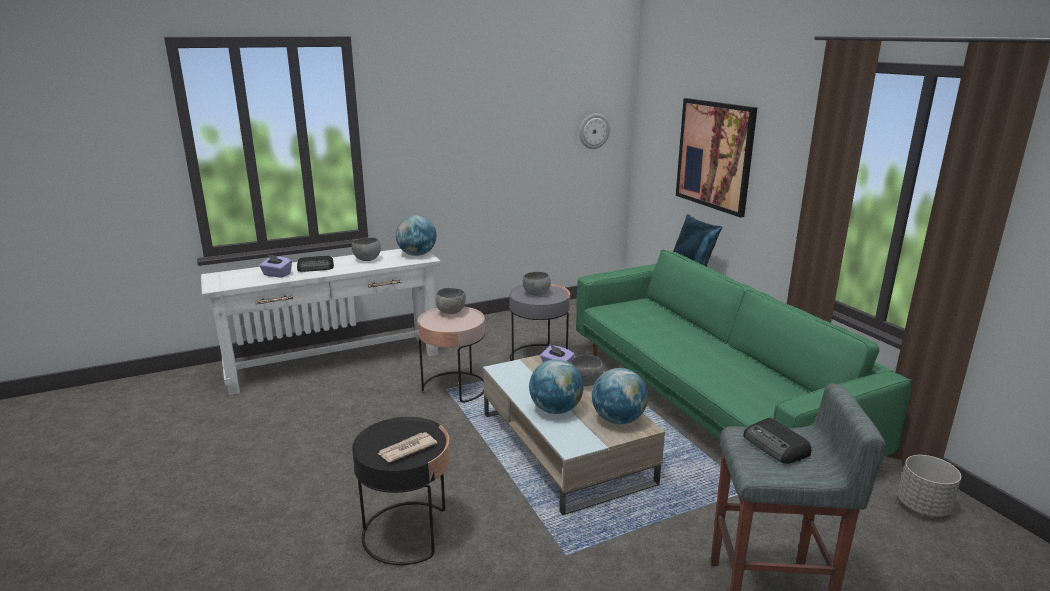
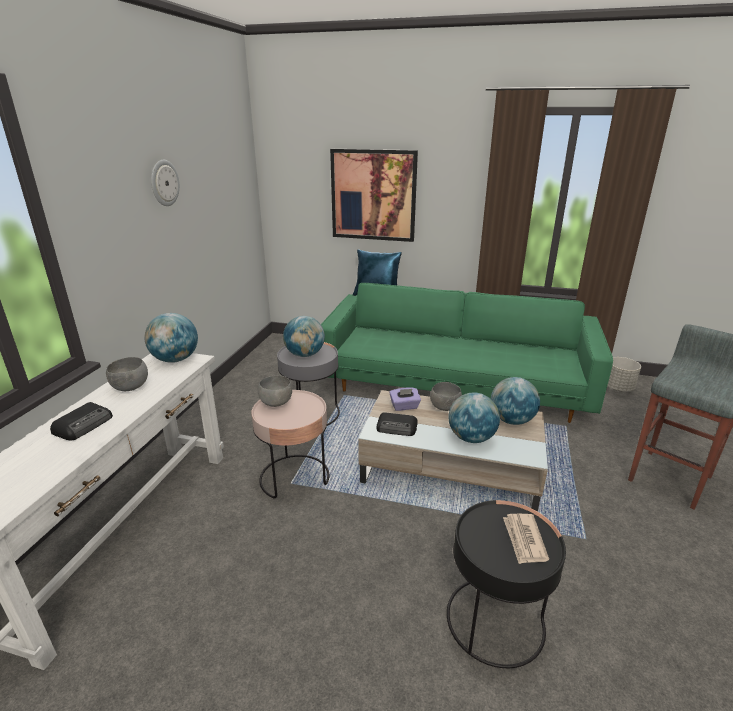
camera: 50 degrees left, 5 degrees up
purple tissue box [259,254,292,278] -> none
grey bowl [523,272,551,295] -> globe [283,316,325,357]
wall clock [579,114,610,149] -> wall clock moved to [151,160,180,206]
radio [743,418,811,464] -> radio moved to [377,412,418,436]

